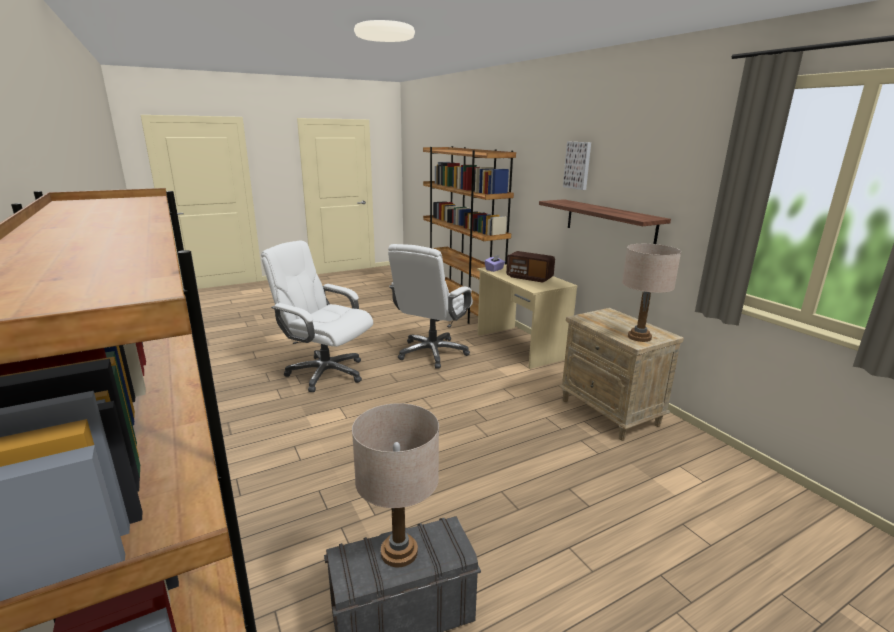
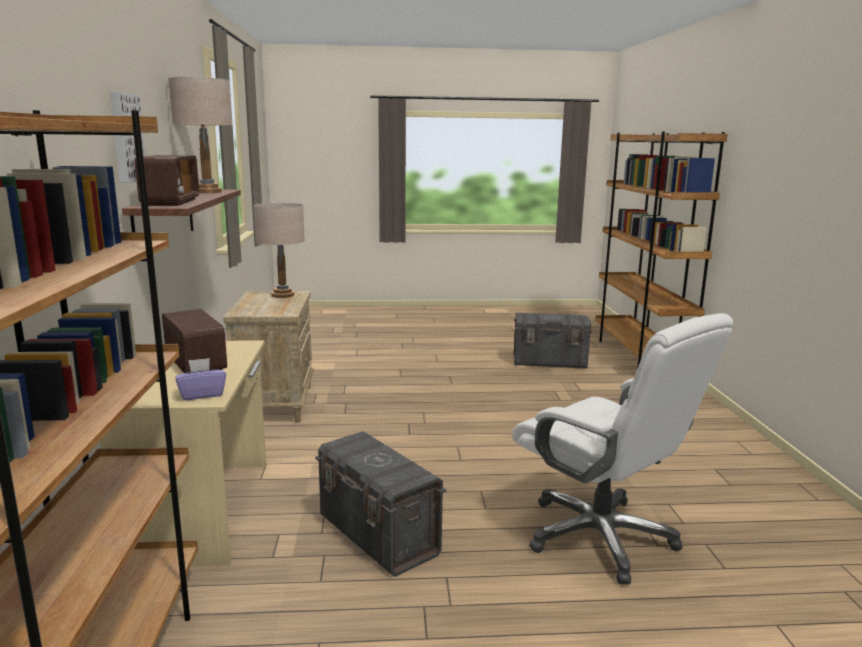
camera: 155 degrees left, 5 degrees down
beige table lamp [352,403,439,567] -> beige table lamp moved to [168,77,232,193]
white office chair [388,244,473,369] -> grey storage box [315,431,446,577]
none -> radio [134,155,199,206]

